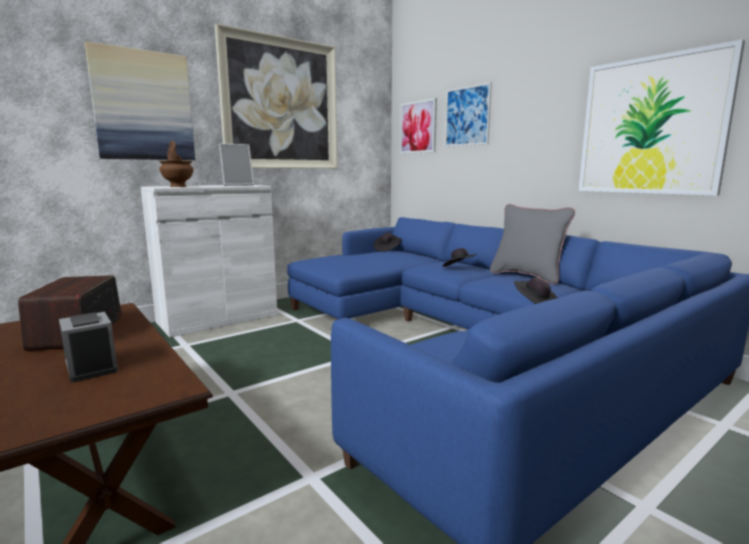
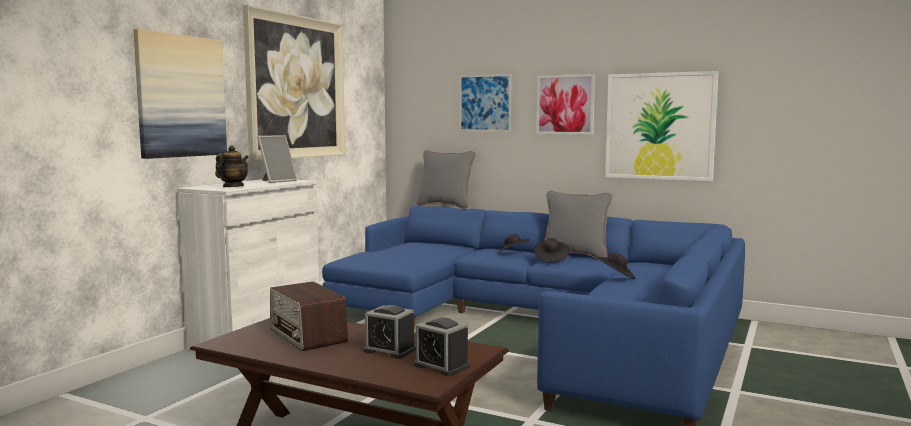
camera: 25 degrees left, 5 degrees down
brown vase [159,141,194,187] -> teapot [215,146,248,187]
black hat [373,233,402,252] -> black hat moved to [534,238,570,263]
picture [400,98,437,154] -> picture moved to [536,74,595,135]
none -> alarm clock [414,317,470,376]
none -> grey pillow [416,150,476,209]

